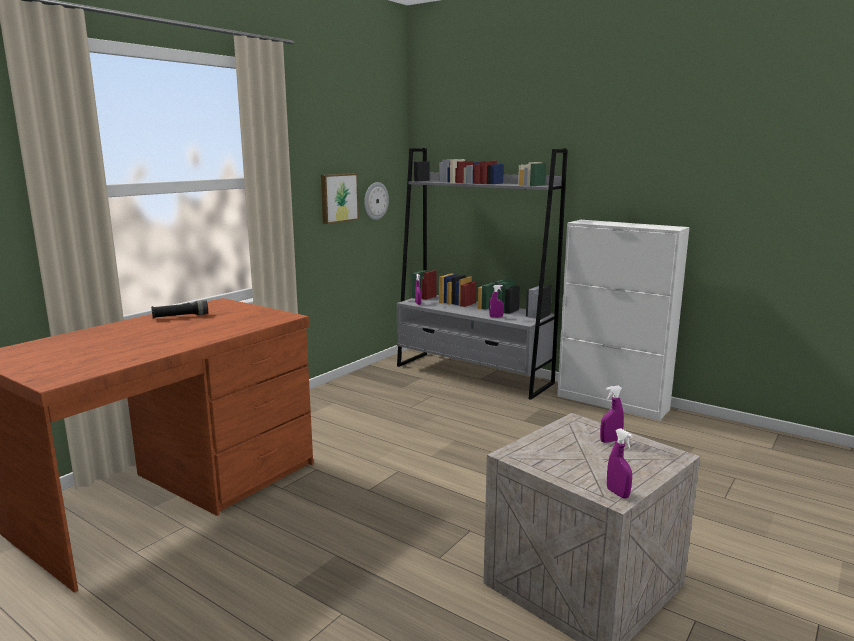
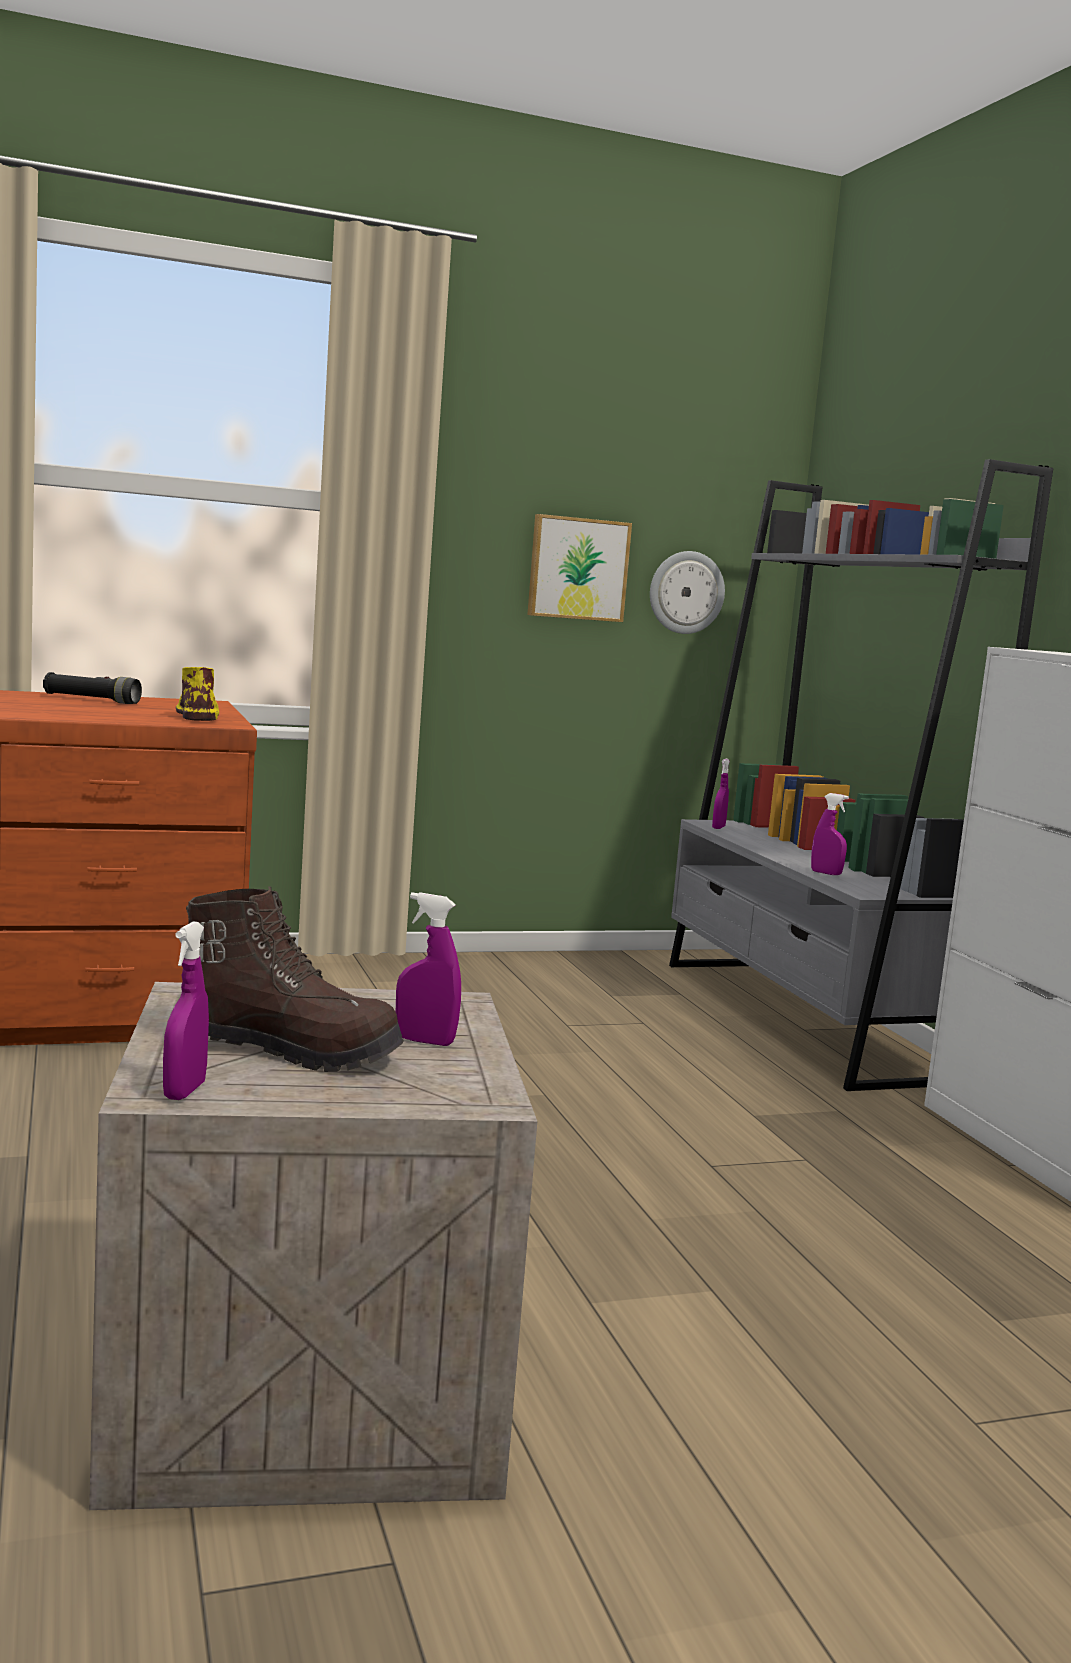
camera: 35 degrees right, 5 degrees down
none -> yellow boot [176,667,219,721]
none -> brown boot [186,886,404,1072]

